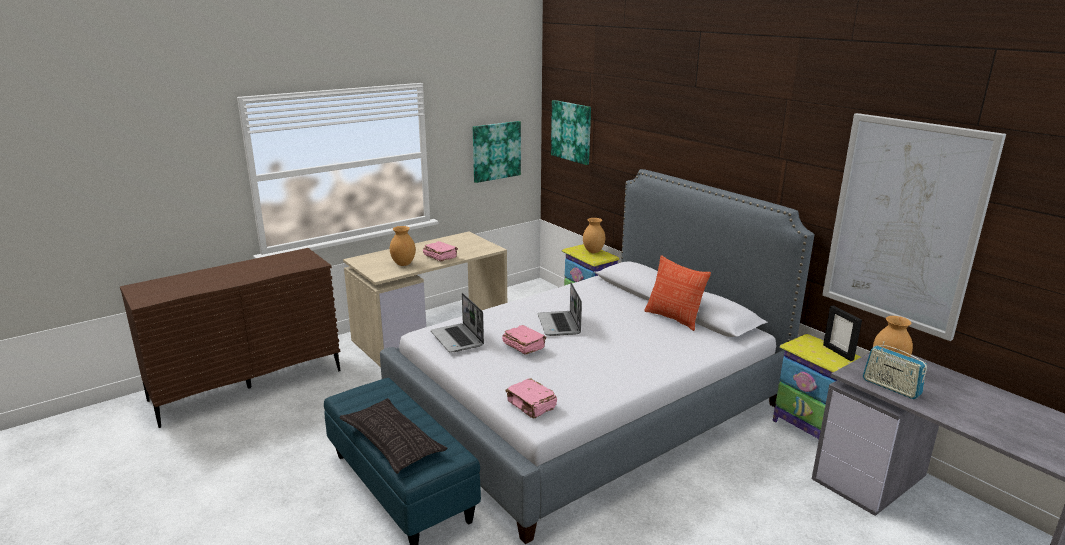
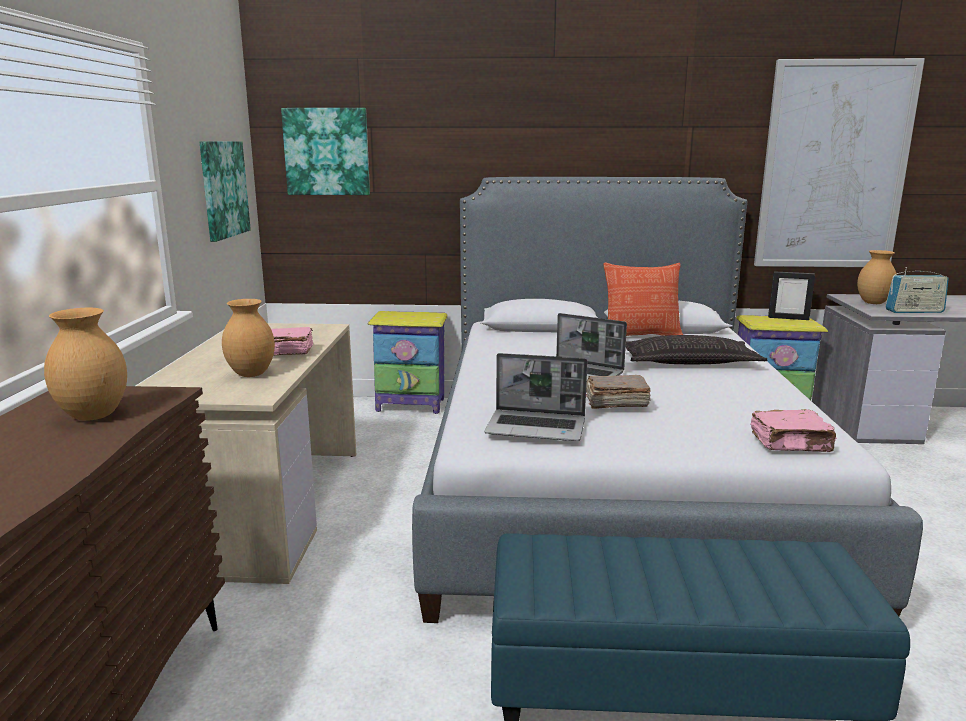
camera: 50 degrees left, 5 degrees down
pillow [339,398,447,474] -> pillow moved to [626,335,768,364]
pink book [502,325,547,355] -> brown book [586,375,651,409]
brown vase [583,218,605,253] -> brown vase moved to [44,308,127,421]

